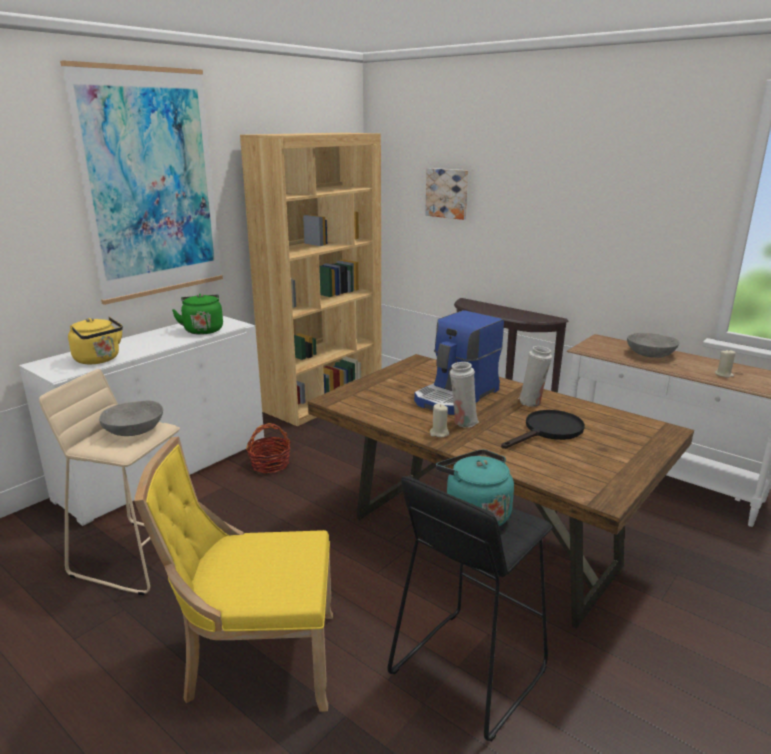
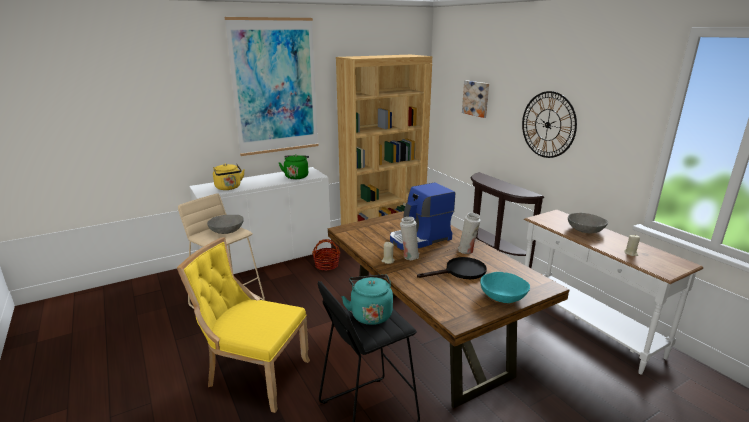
camera: 20 degrees right, 0 degrees up
none -> turquoise bowl [480,272,530,303]
none -> wall clock [522,91,577,158]

